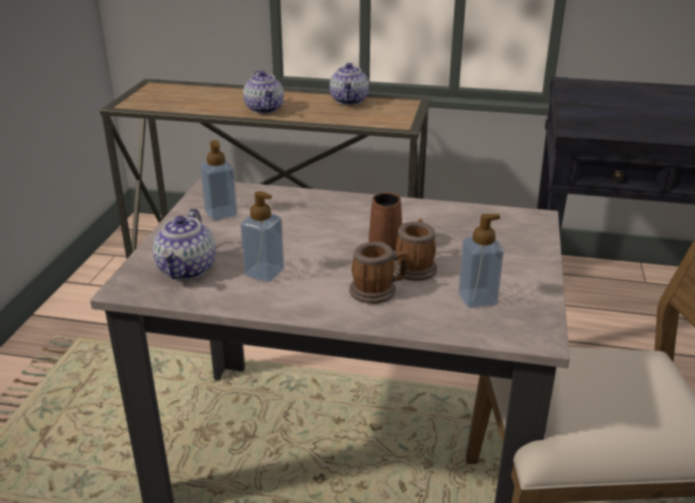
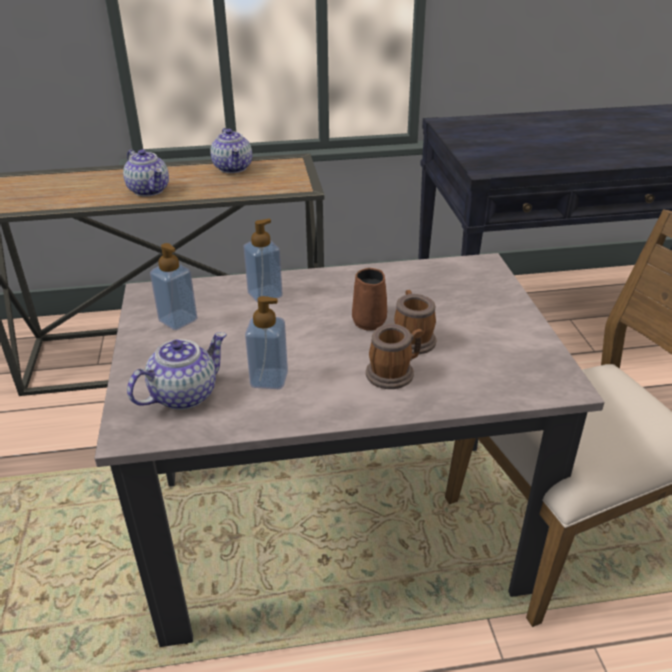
camera: 20 degrees left, 5 degrees up
teapot [153,208,216,279] -> teapot turned 120 degrees counterclockwise [127,332,227,410]
soap dispenser [458,214,504,308] -> soap dispenser moved to [243,219,283,303]

